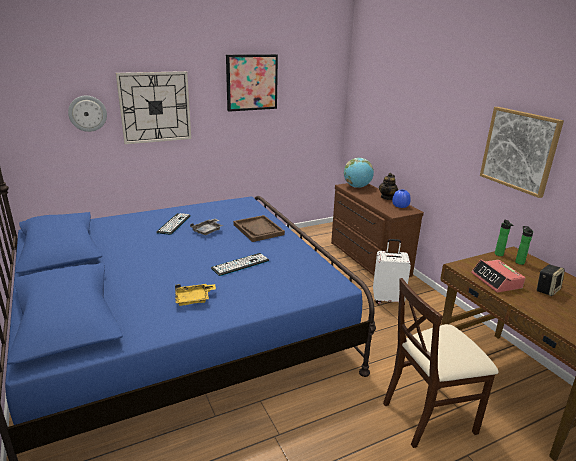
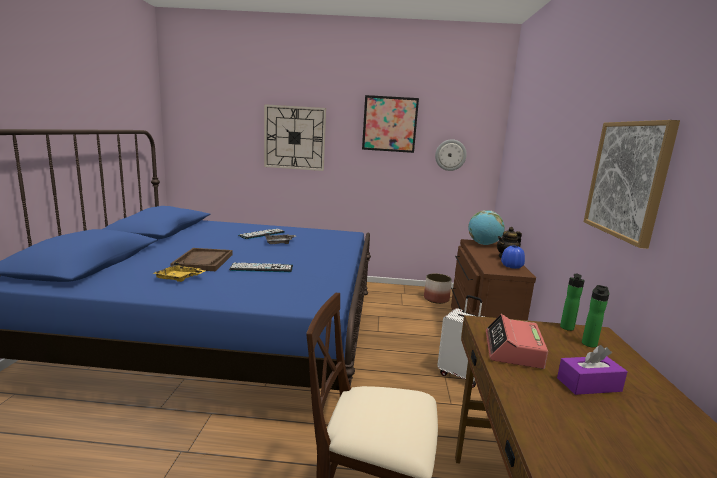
camera: 30 degrees right, 10 degrees down
wall clock [68,96,107,132] -> wall clock moved to [435,139,467,171]
brown tray [233,215,285,242] -> brown tray moved to [170,248,233,271]
speaker [536,264,565,296] -> purple tissue box [557,345,628,395]
none -> planter [424,273,452,304]

